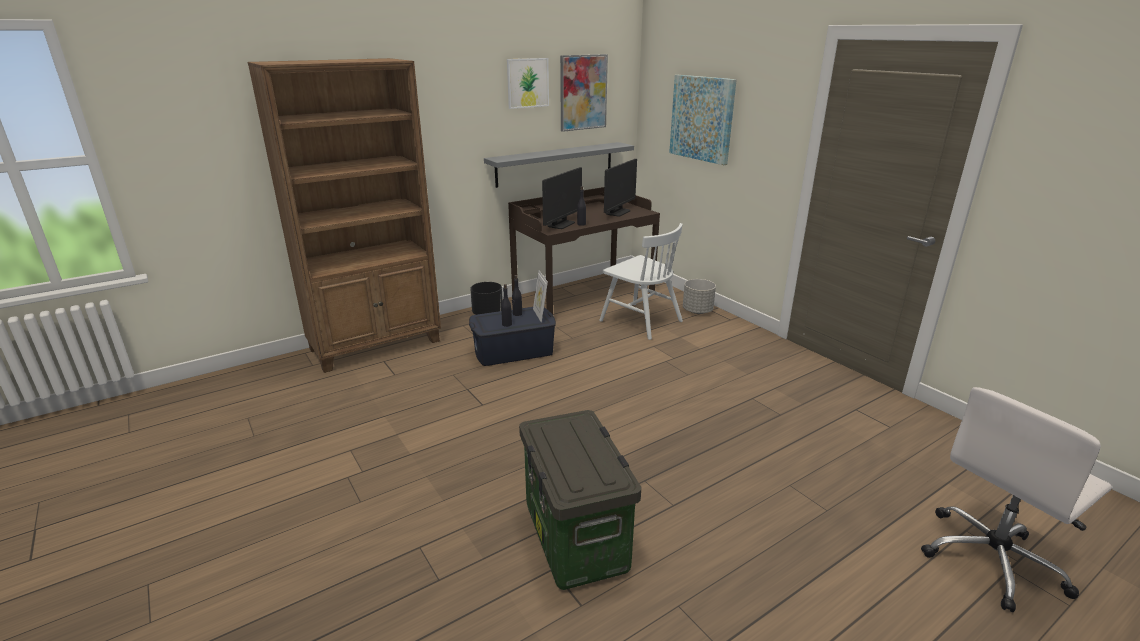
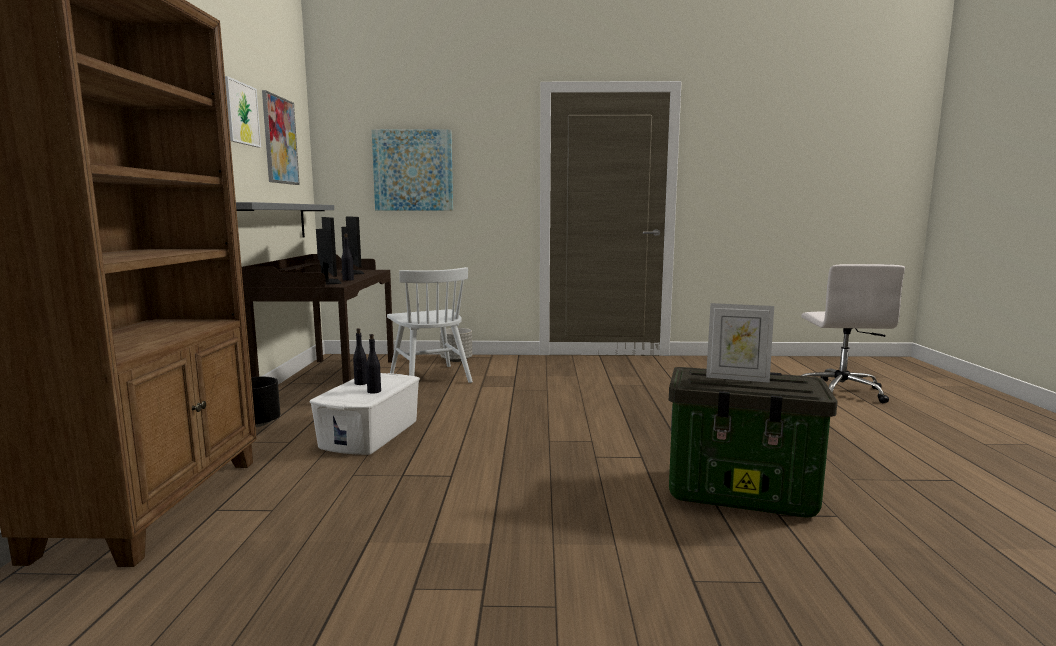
camera: 55 degrees left, 15 degrees down
blue storage box [469,307,556,366] -> white storage box [309,373,420,455]
picture frame [533,271,548,323] -> picture frame moved to [706,303,774,383]
white chair [599,223,683,340] -> white chair turned 75 degrees clockwise [387,267,473,383]

